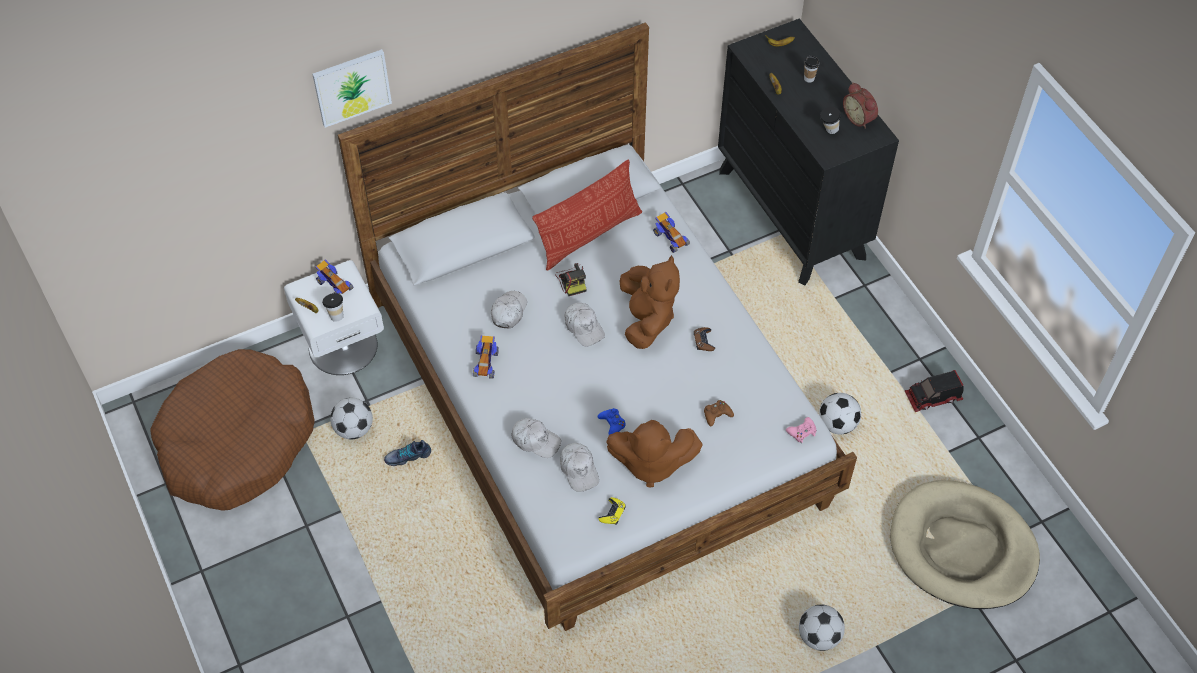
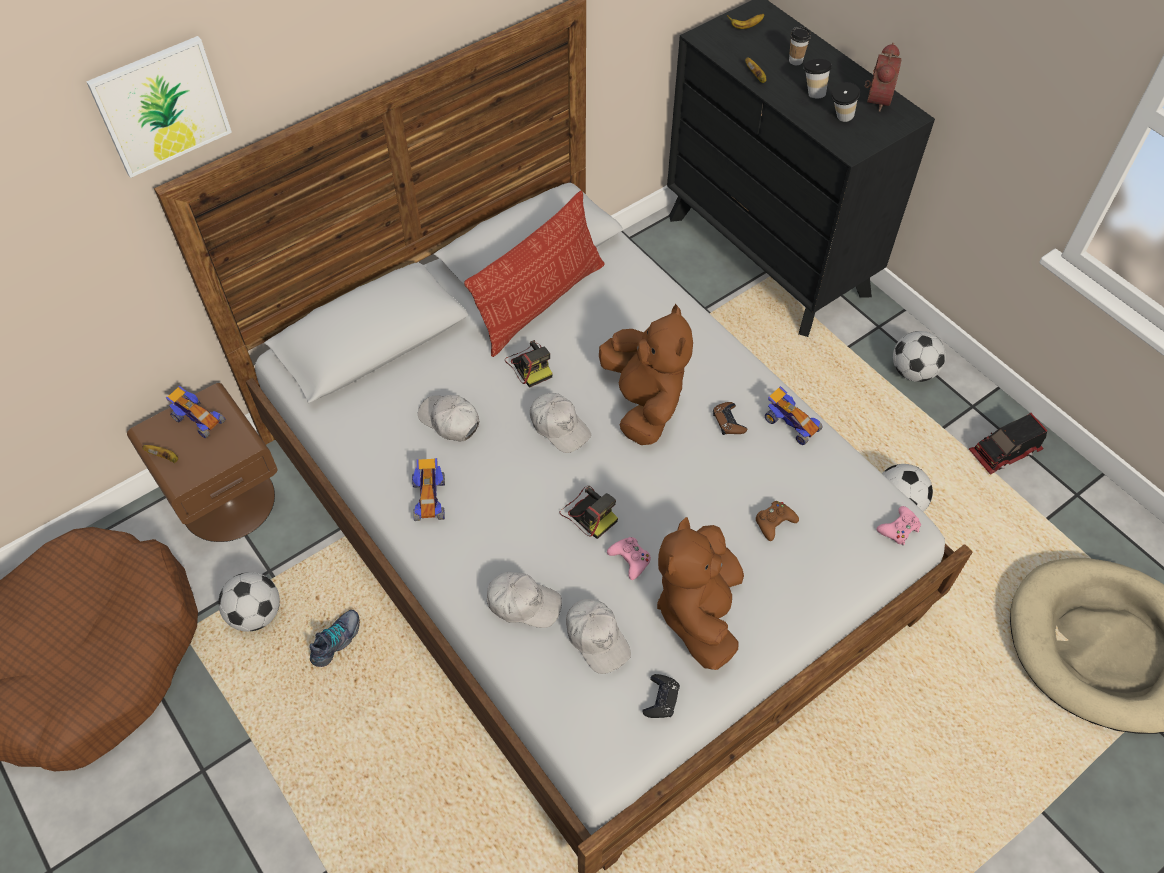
camera: 10 degrees left, 0 degrees up
white nightstand [284,260,384,375] -> brown nightstand [127,383,277,542]
cup [322,293,344,322] -> cup moved to [804,59,832,99]
shoe [384,440,431,466] -> shoe turned 150 degrees clockwise [310,610,360,667]
white cap [491,291,527,329] -> white cap turned 60 degrees counterclockwise [418,395,479,441]
blue game controller [598,408,626,435] -> pink game controller [607,537,651,580]
yellow game controller [598,497,626,525] -> black game controller [642,674,680,718]
brown plush toy [606,420,703,488] -> brown plush toy turned 105 degrees clockwise [657,517,744,670]
toy car [653,212,690,253] -> toy car moved to [765,386,823,445]
football [799,604,845,651] -> football moved to [893,331,946,382]
alarm clock [843,82,878,129] -> alarm clock turned 120 degrees counterclockwise [864,43,901,112]
none -> camera [559,486,618,539]

